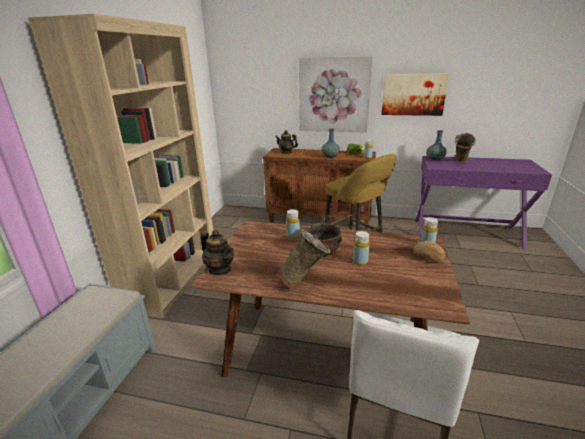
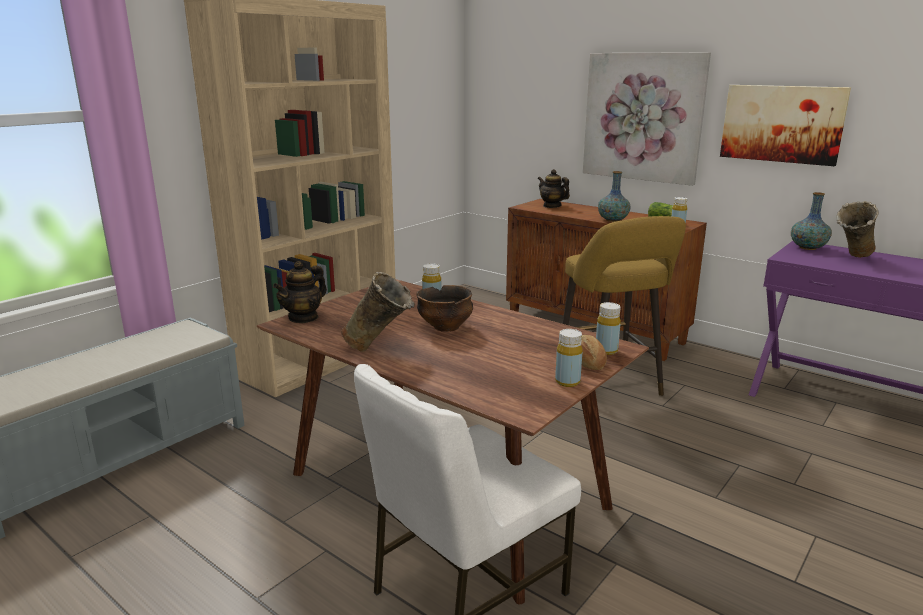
camera: 25 degrees right, 5 degrees down
teapot [200,230,234,275] -> teapot turned 60 degrees clockwise [273,261,327,323]
yellow bottle [353,231,369,265] -> yellow bottle moved to [555,329,583,387]

